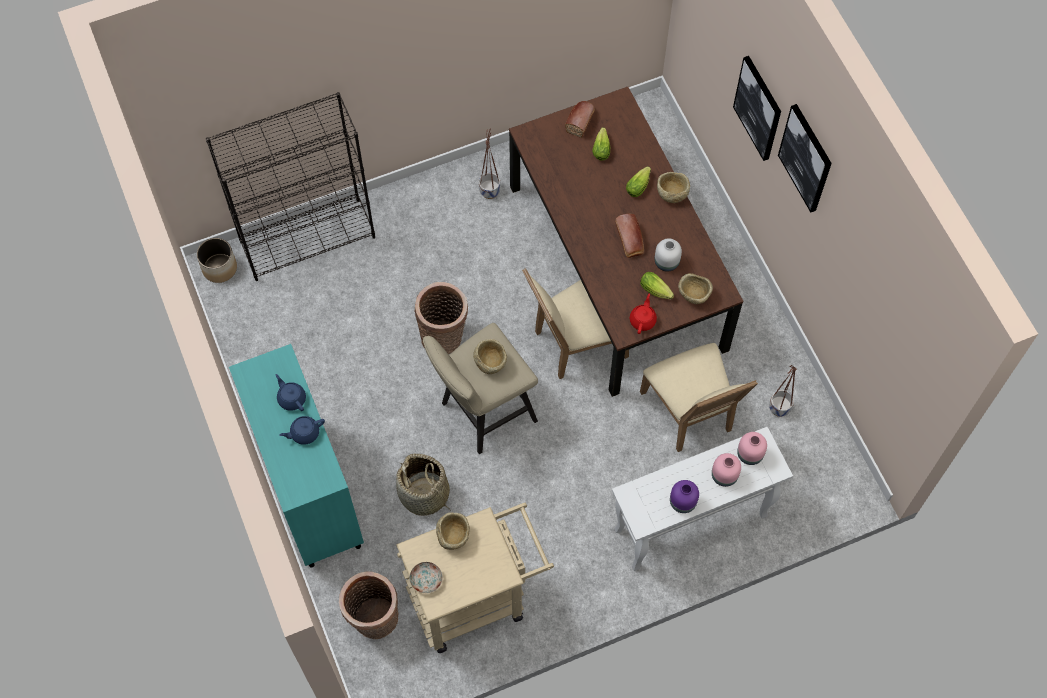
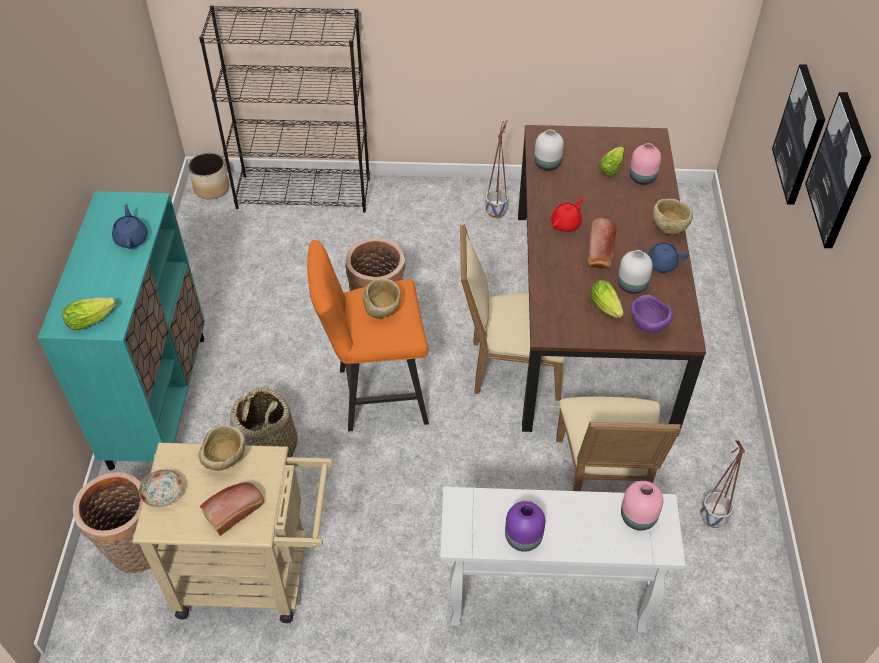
camera: 25 degrees right, 15 degrees down
blue teapot [279,416,325,445] -> blue teapot moved to [638,243,688,273]
beige stool [423,323,538,454] -> orange stool [307,240,429,431]
bread [565,101,595,138] -> bread moved to [200,482,264,536]
lettuce [626,166,651,197] -> lettuce moved to [62,298,116,330]
red teapot [630,294,657,334] -> red teapot moved to [551,197,583,232]
beige bowl [678,273,713,304] -> purple bowl [631,295,674,333]
pink vase [712,453,741,487] -> pink vase moved to [629,143,661,185]
none -> white vase [534,129,564,171]

